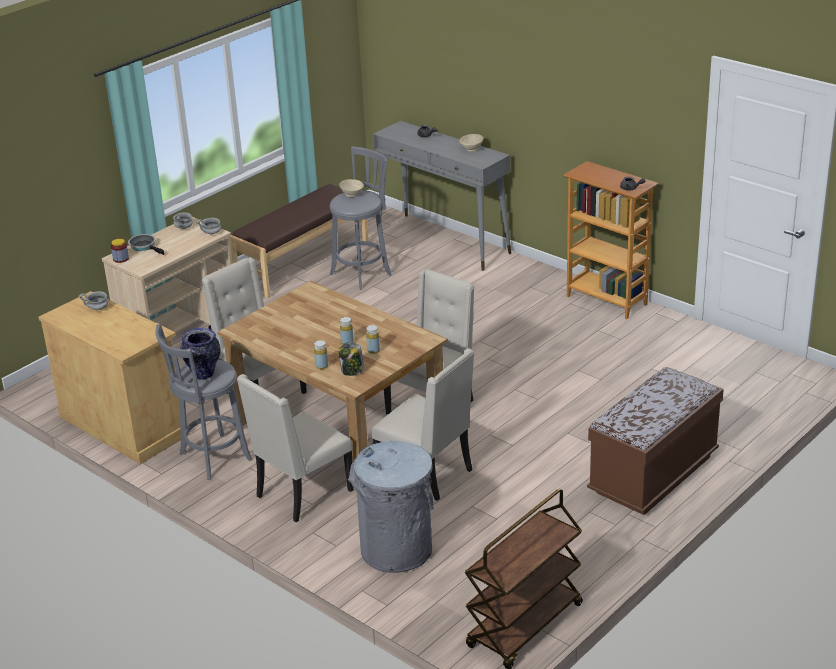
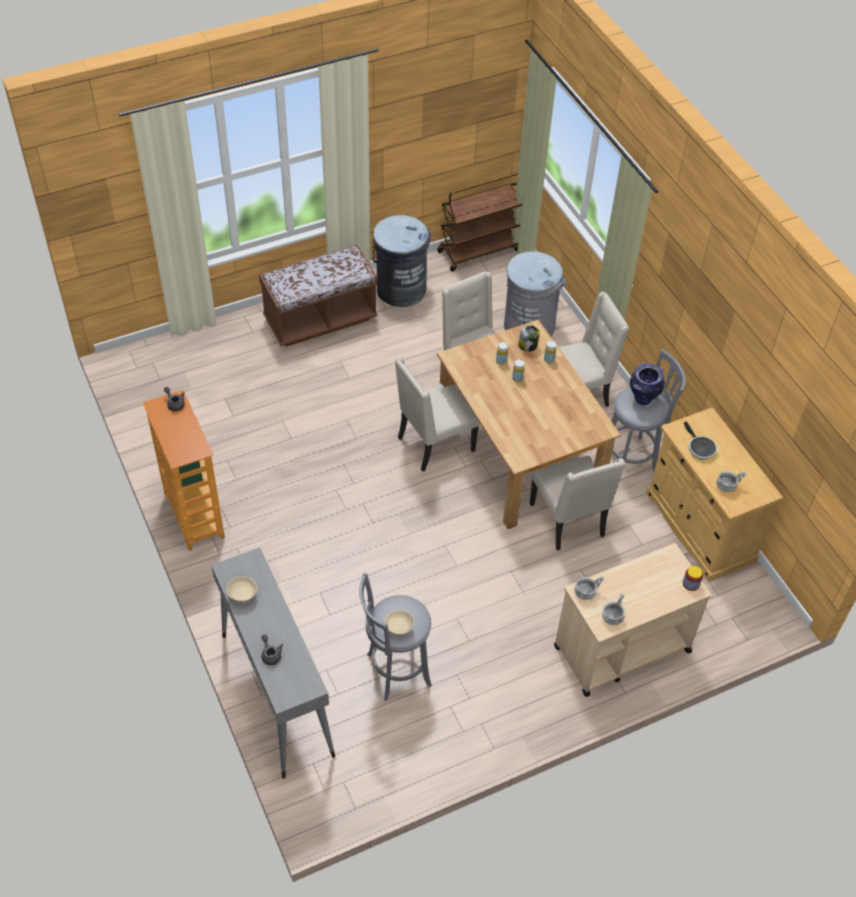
camera: 160 degrees left, 20 degrees up
frying pan [128,234,164,255] -> frying pan moved to [684,421,717,460]
brown bench [230,184,369,298] -> none
none -> grey trash can [373,215,431,307]

